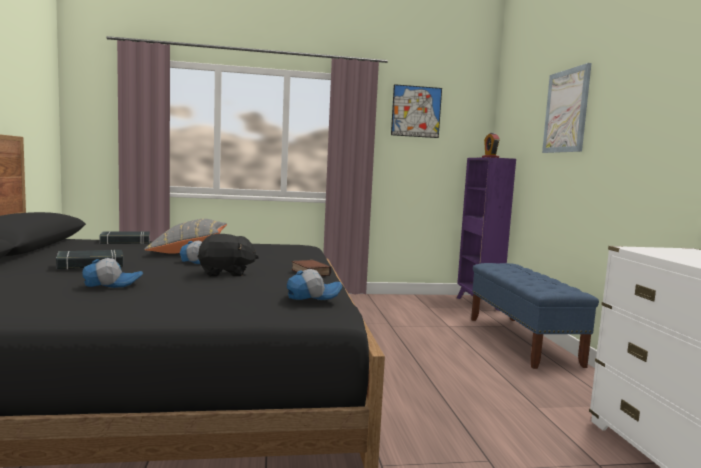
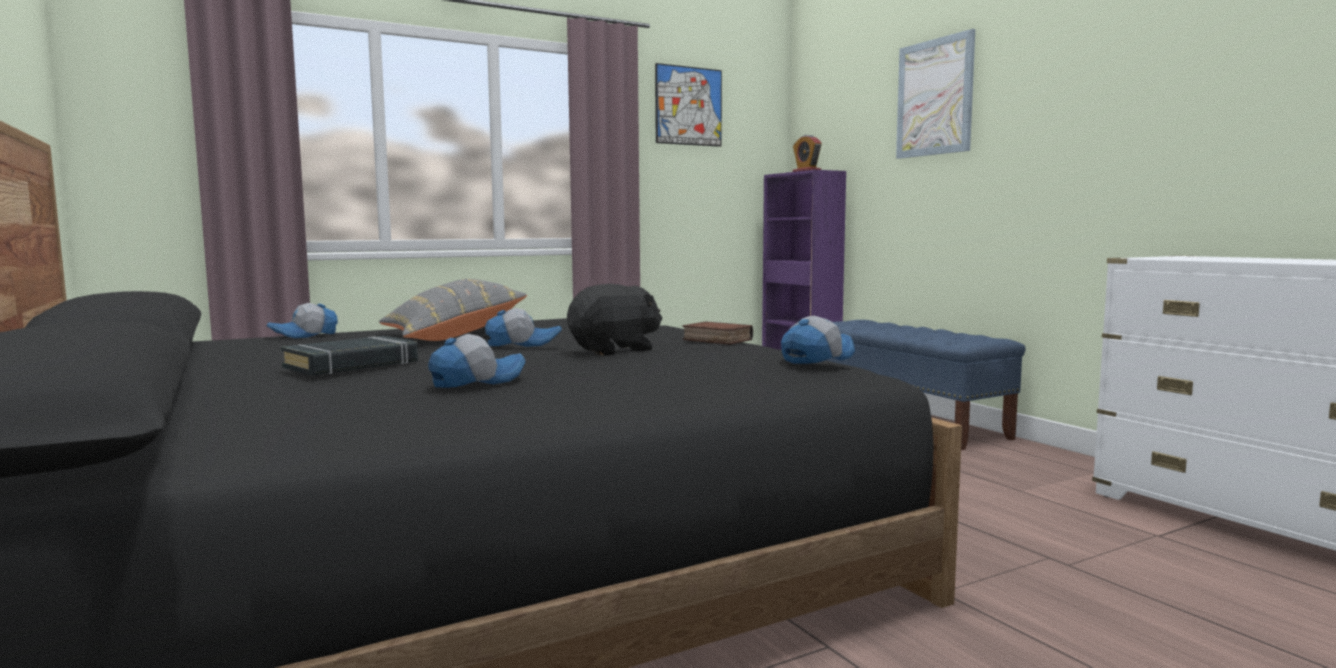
camera: 20 degrees left, 0 degrees up
black book [100,231,150,244] -> cap [266,303,338,338]

